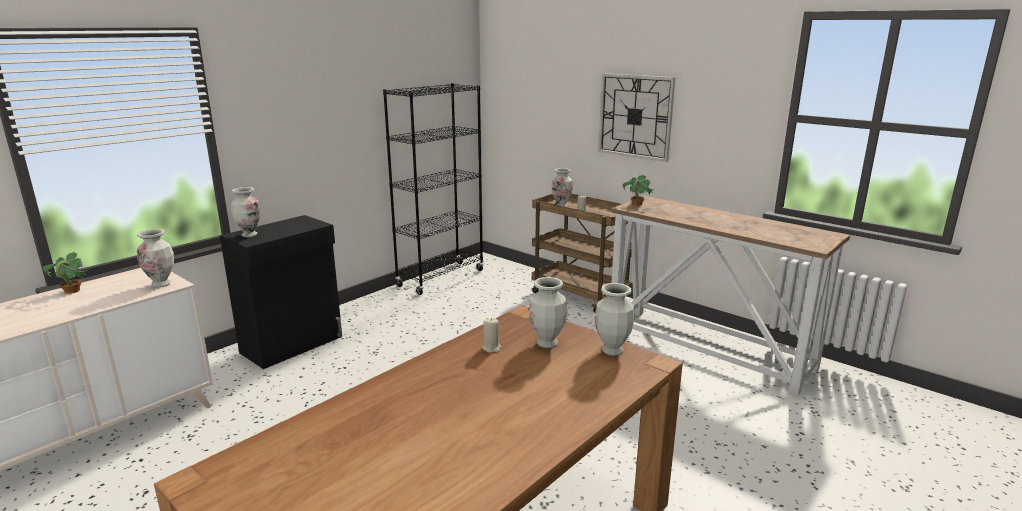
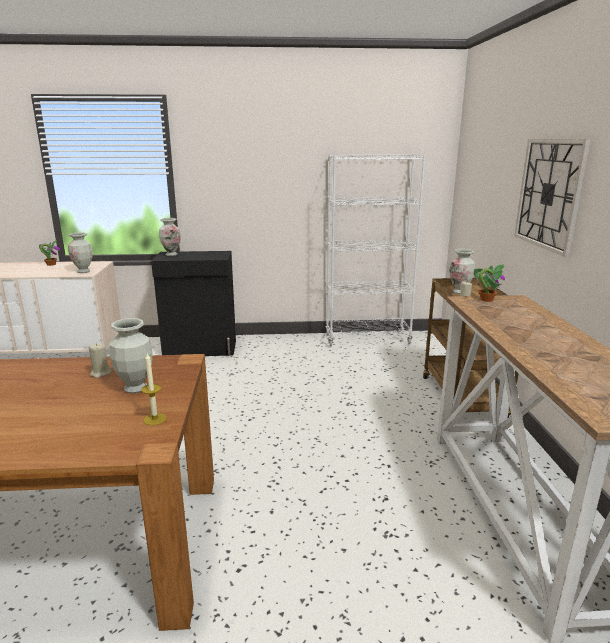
camera: 45 degrees right, 0 degrees up
black bookcase [383,83,484,295] -> white bookcase [325,154,426,346]
vase [595,283,635,356] -> candle [141,353,167,425]

